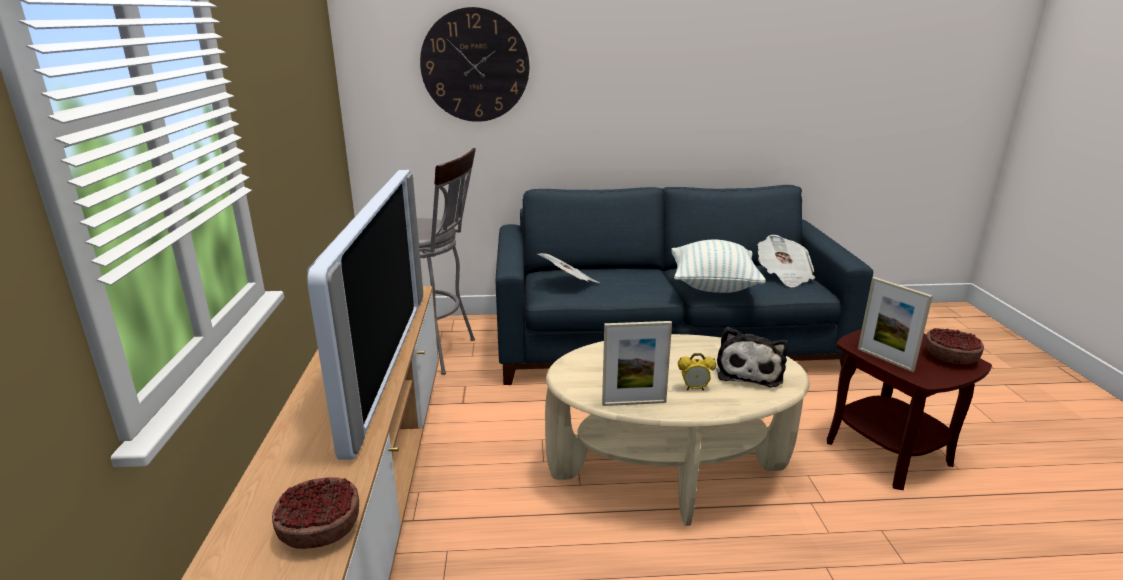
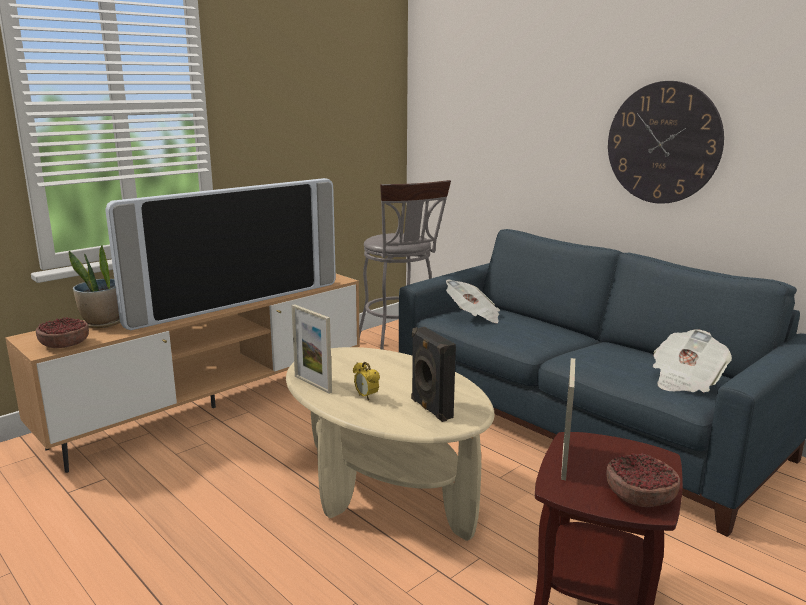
camera: 50 degrees right, 5 degrees down
wall clock [420,7,529,122] -> wall clock moved to [608,81,724,204]
pillow [671,240,766,293] -> none
plush toy [716,327,789,387] -> black speaker [411,327,456,422]
none -> potted plant [69,244,120,328]

